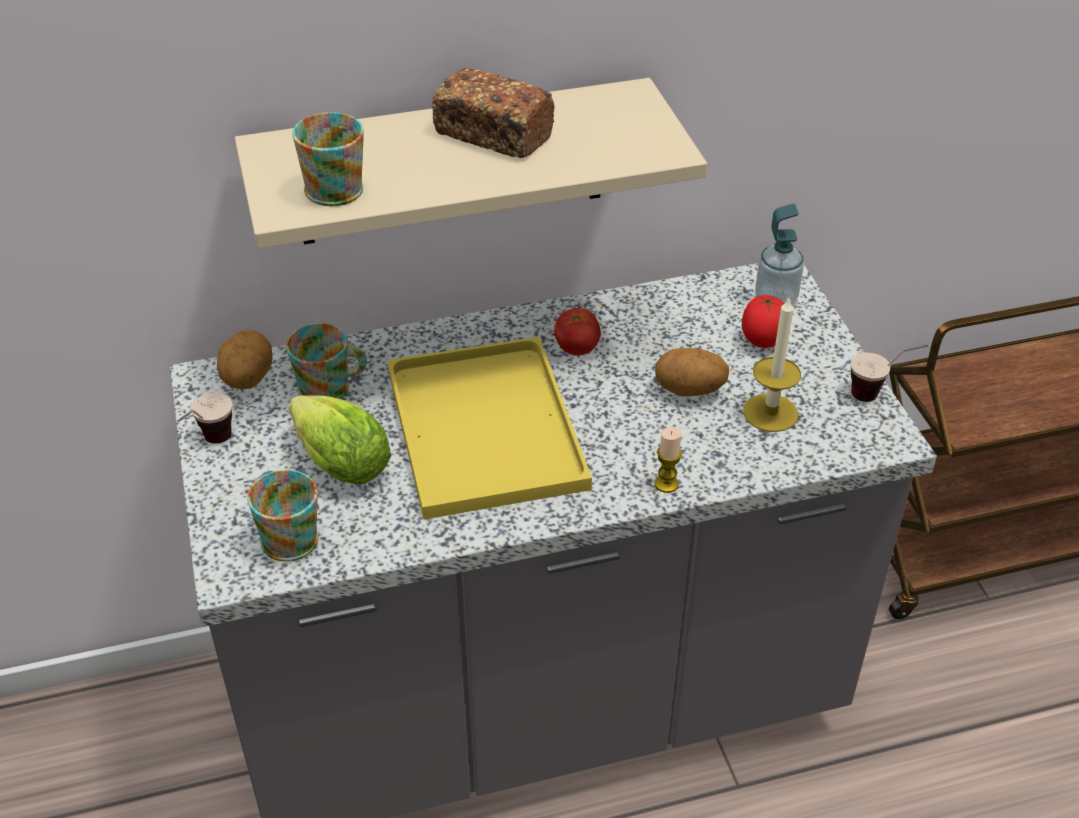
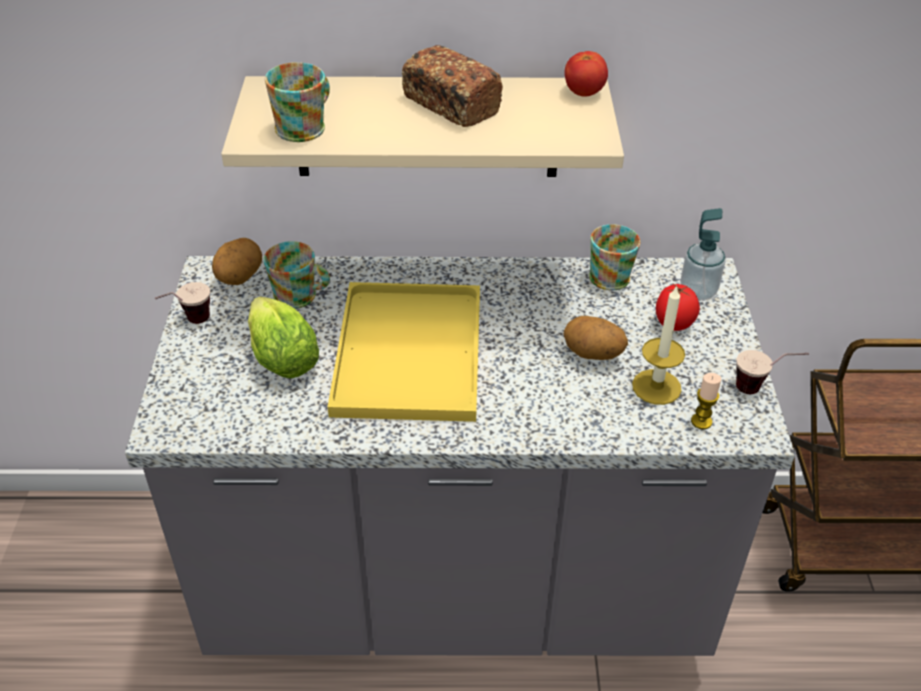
camera: 15 degrees right, 0 degrees up
mug [247,470,318,562] -> mug moved to [589,224,641,290]
tomato [554,308,601,356] -> tomato moved to [564,51,608,97]
candle [655,427,682,493] -> candle moved to [691,373,721,430]

